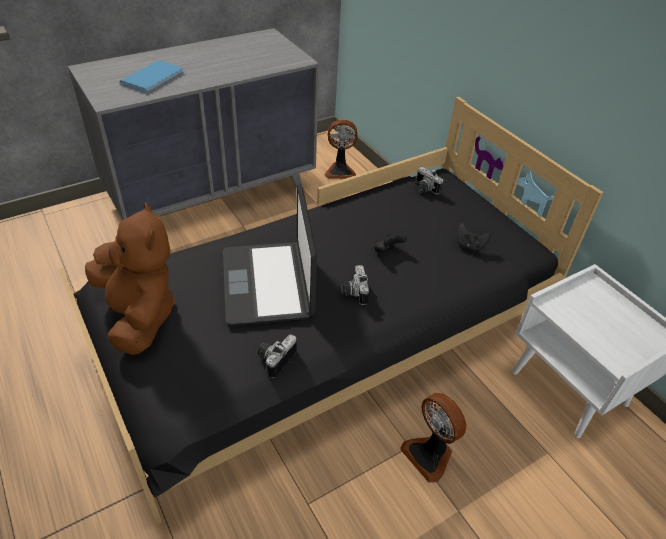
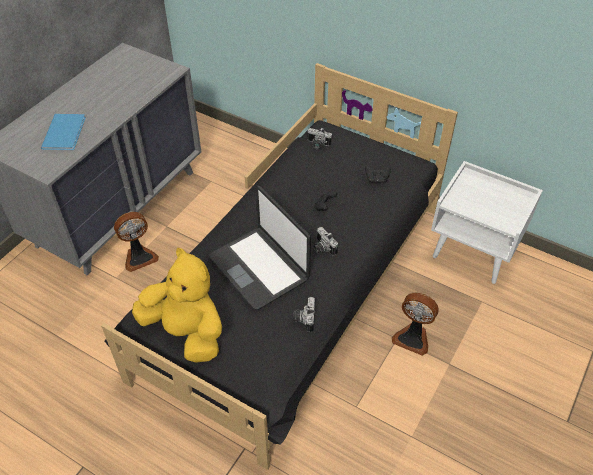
camera: 25 degrees left, 5 degrees up
brown plush toy [85,203,176,355] -> yellow plush toy [132,248,222,363]
fan [325,119,357,179] -> fan moved to [114,212,159,272]

